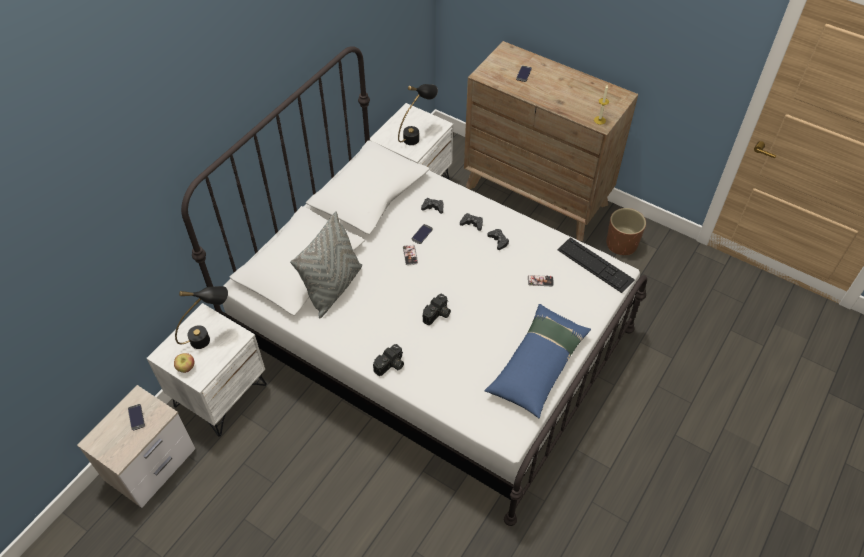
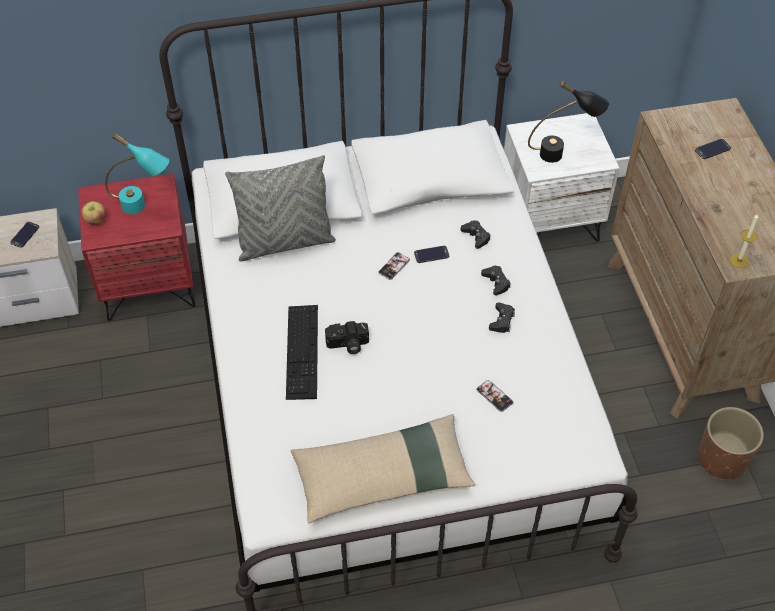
camera: 45 degrees right, 0 degrees up
white nightstand [146,303,267,437] -> red nightstand [78,174,195,320]
black table lamp [175,286,228,349] -> turquoise table lamp [105,133,169,214]
camera [373,344,404,376] -> none
blue pillow [485,304,591,418] -> beige pillow [291,414,475,523]
keyboard [558,237,635,293] -> keyboard moved to [286,305,318,400]

